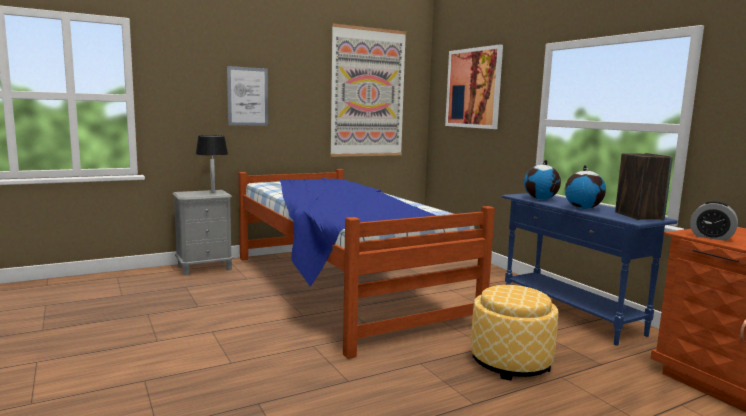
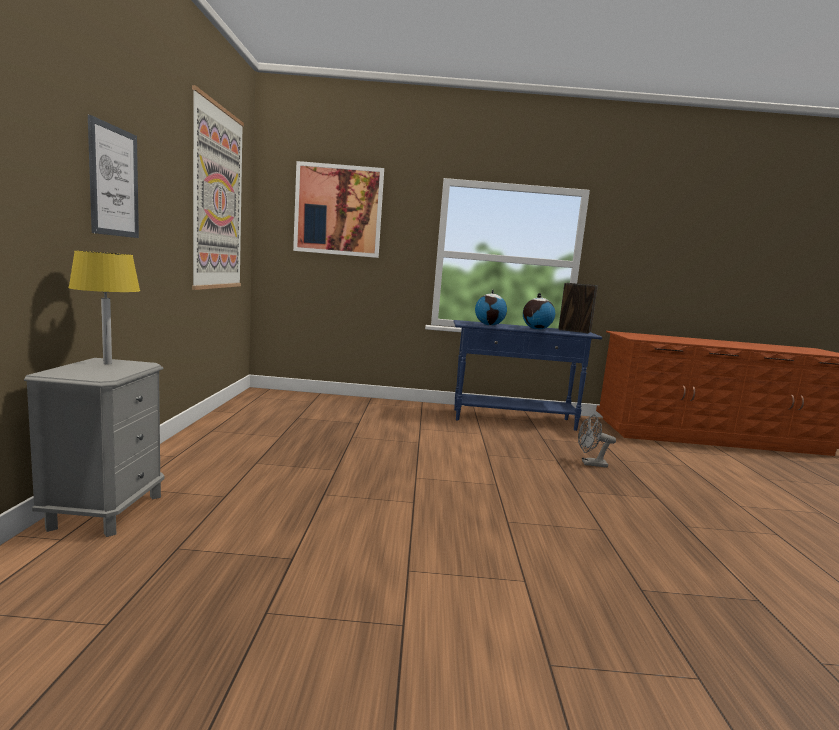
camera: 60 degrees left, 0 degrees up
black table lamp [196,135,228,193] -> yellow table lamp [68,251,140,364]
bed [238,169,495,359] -> none
ottoman [471,285,558,381] -> grey fan [578,415,616,468]
alarm clock [690,201,738,241] -> none

